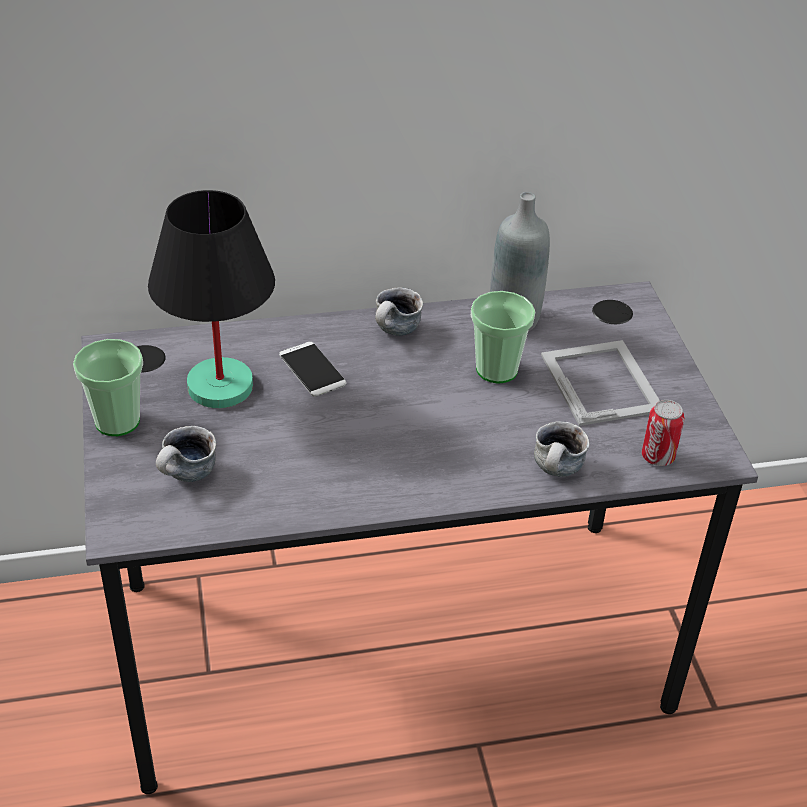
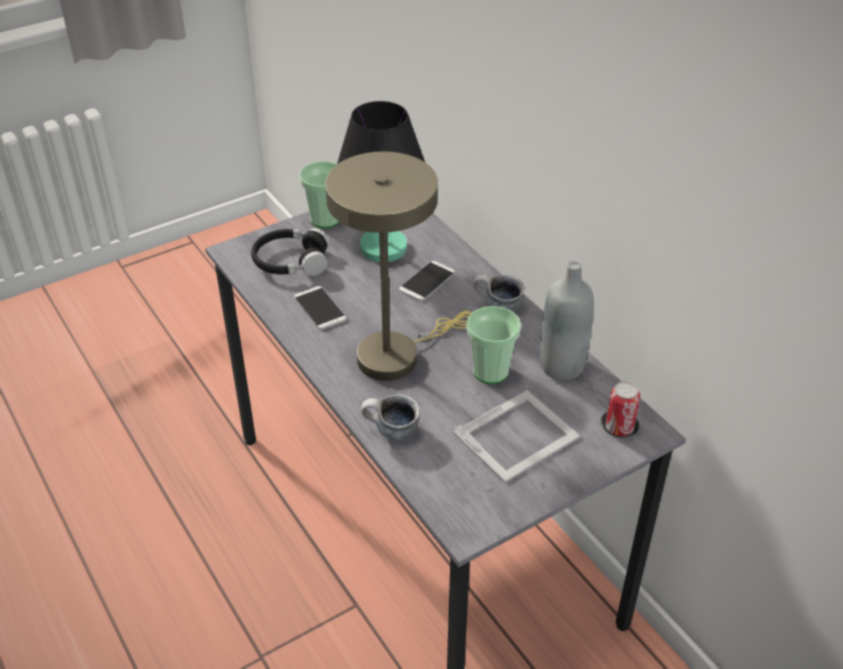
camera: 70 degrees right, 0 degrees up
mug [156,426,216,482] -> black headphones [251,228,330,276]
can [642,400,685,466] -> can moved to [605,382,640,436]
none -> phone [294,286,346,330]
none -> beige table lamp [325,151,472,381]

